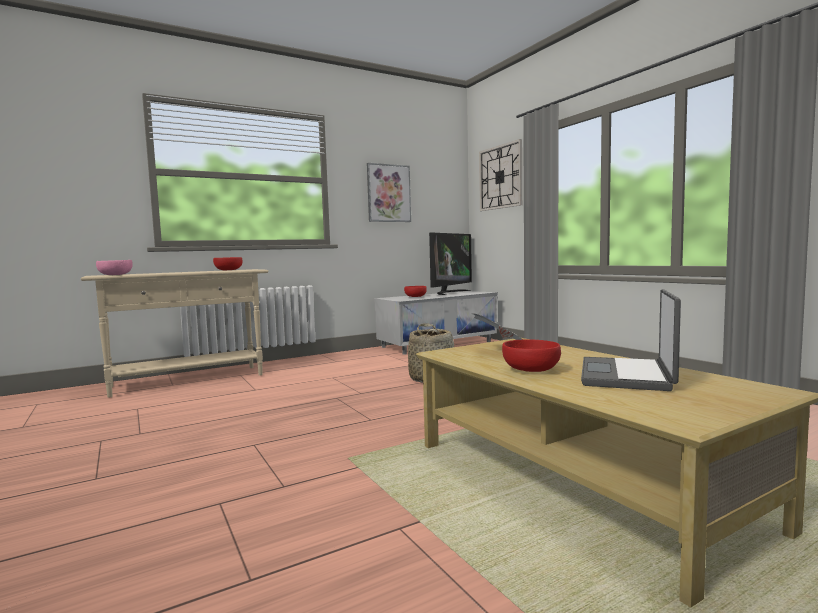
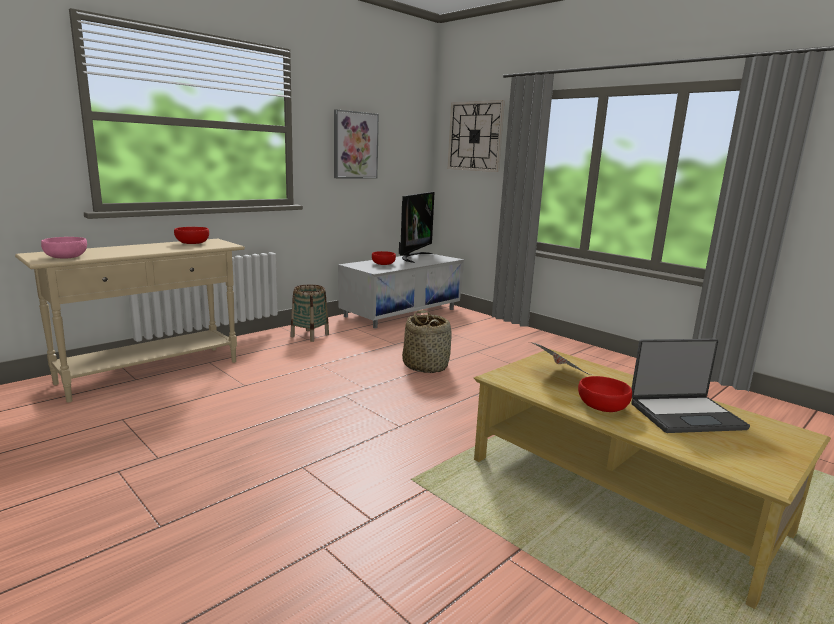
camera: 15 degrees left, 10 degrees up
laptop [581,289,681,391] -> laptop turned 105 degrees counterclockwise [631,339,750,433]
none -> basket [290,285,329,342]

